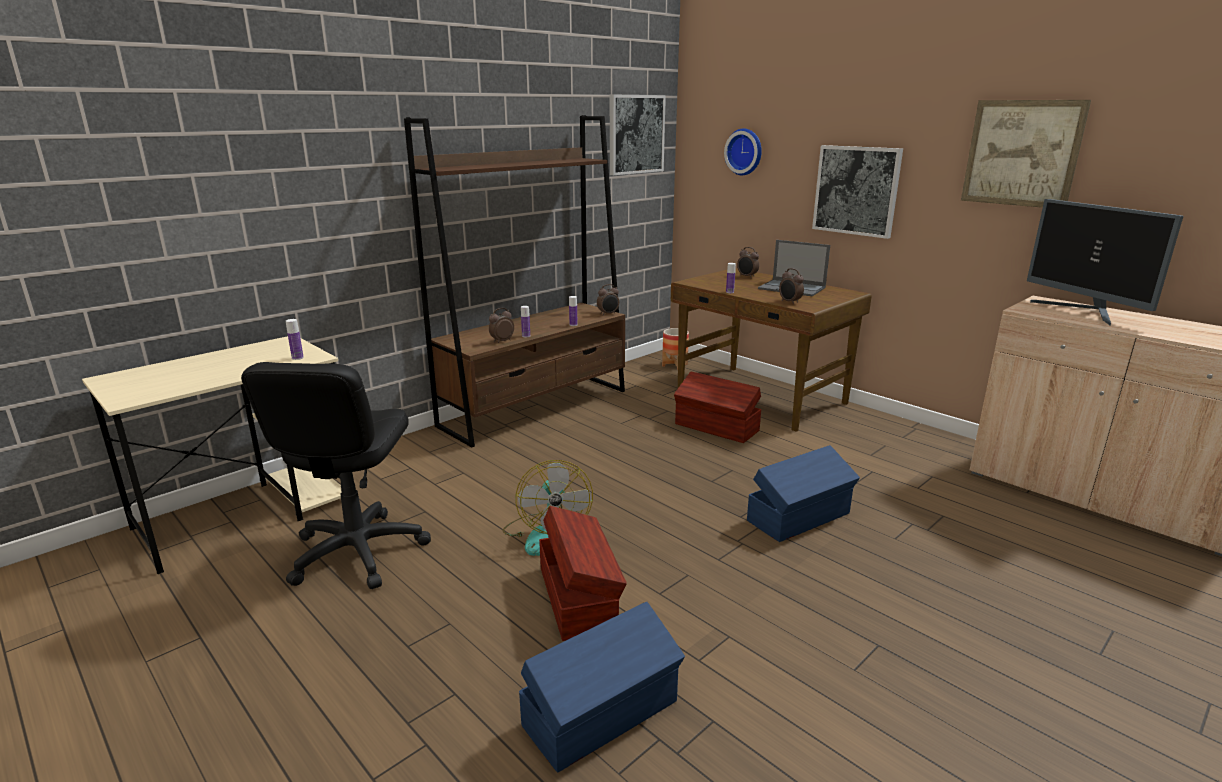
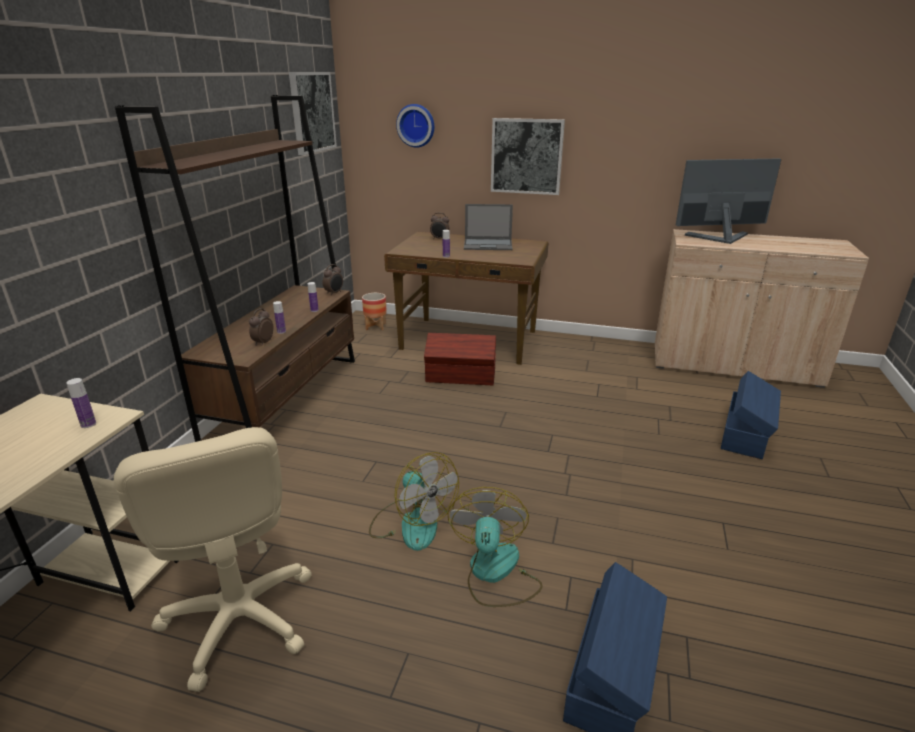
camera: 30 degrees left, 5 degrees up
black office chair [241,362,431,589] -> beige office chair [114,427,312,692]
brown storage box [539,506,627,641] -> fan [447,487,543,607]
blue storage box [747,445,860,542] -> blue storage box moved to [721,371,781,459]
alarm clock [779,268,804,304] -> none
picture [961,100,1091,208] -> none
monitor [1027,199,1183,326] -> monitor turned 135 degrees clockwise [676,158,781,244]

